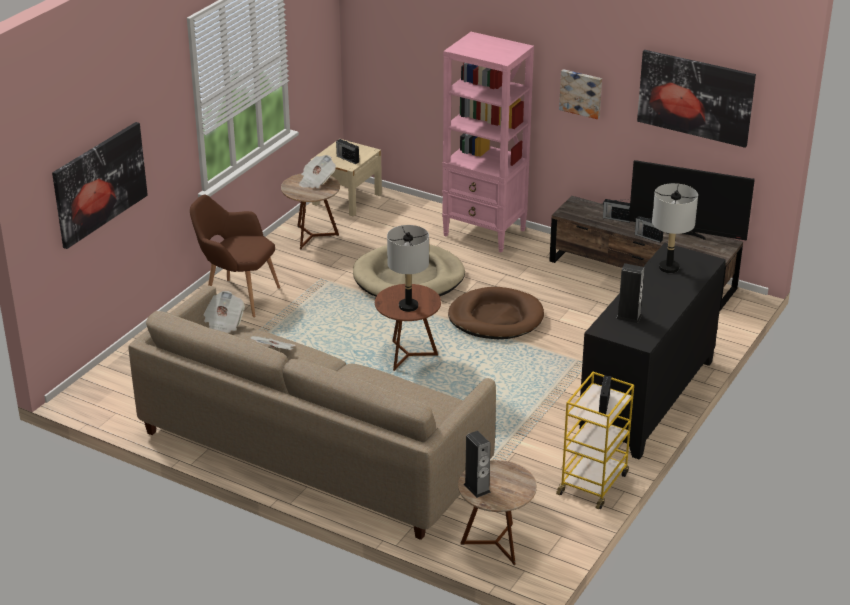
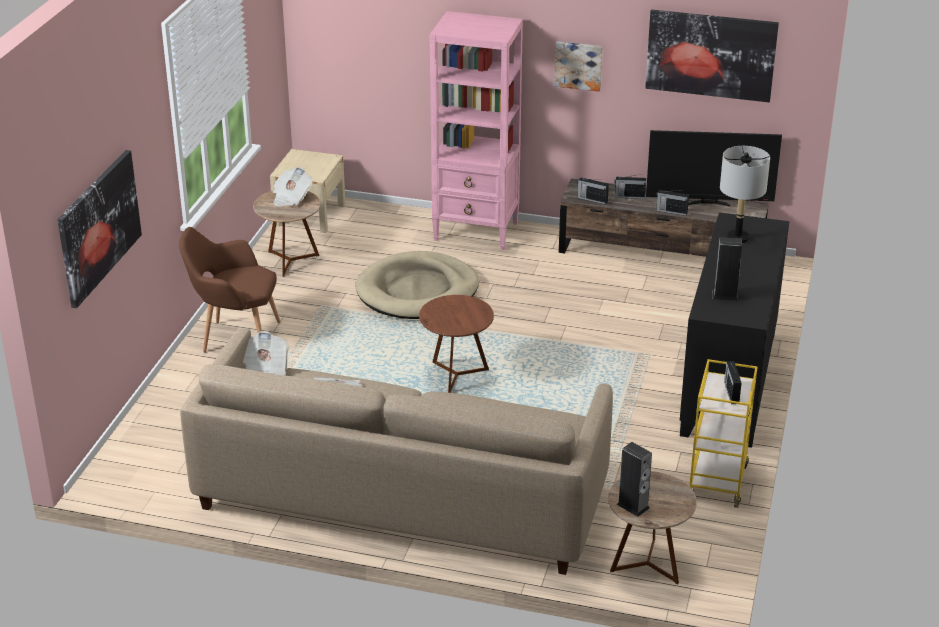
camera: 15 degrees left, 0 degrees up
radio [336,139,359,164] -> radio moved to [577,178,609,204]
grey table lamp [387,225,429,312] -> none
brown dog bed [448,287,544,339] -> none

